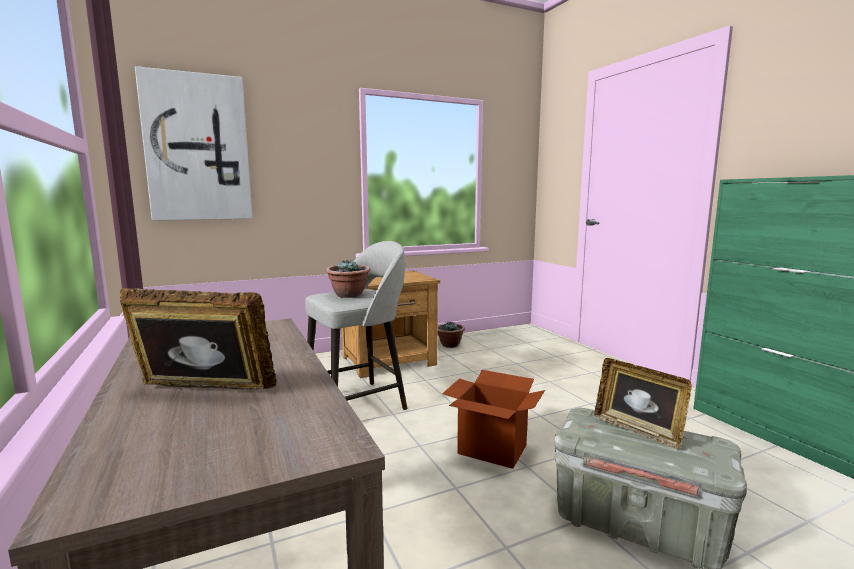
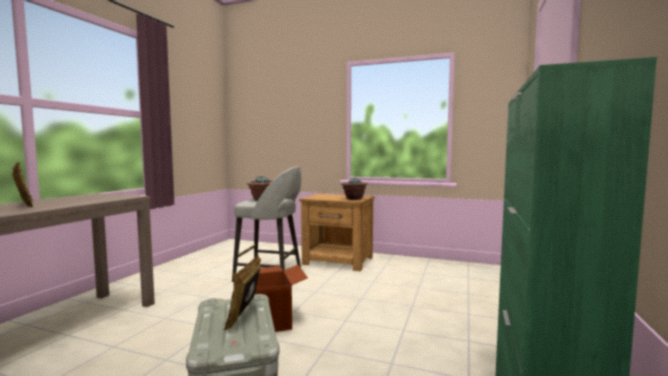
camera: 45 degrees right, 5 degrees down
picture [135,66,252,221] -> none
potted plant [437,322,465,348] -> potted plant moved to [341,178,368,200]

